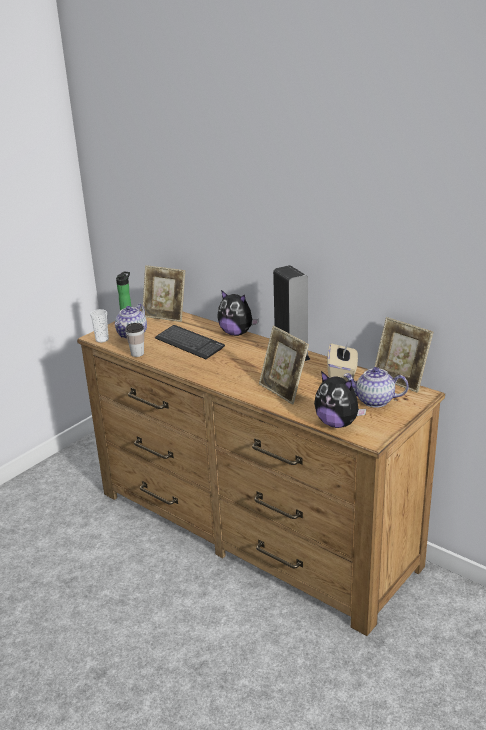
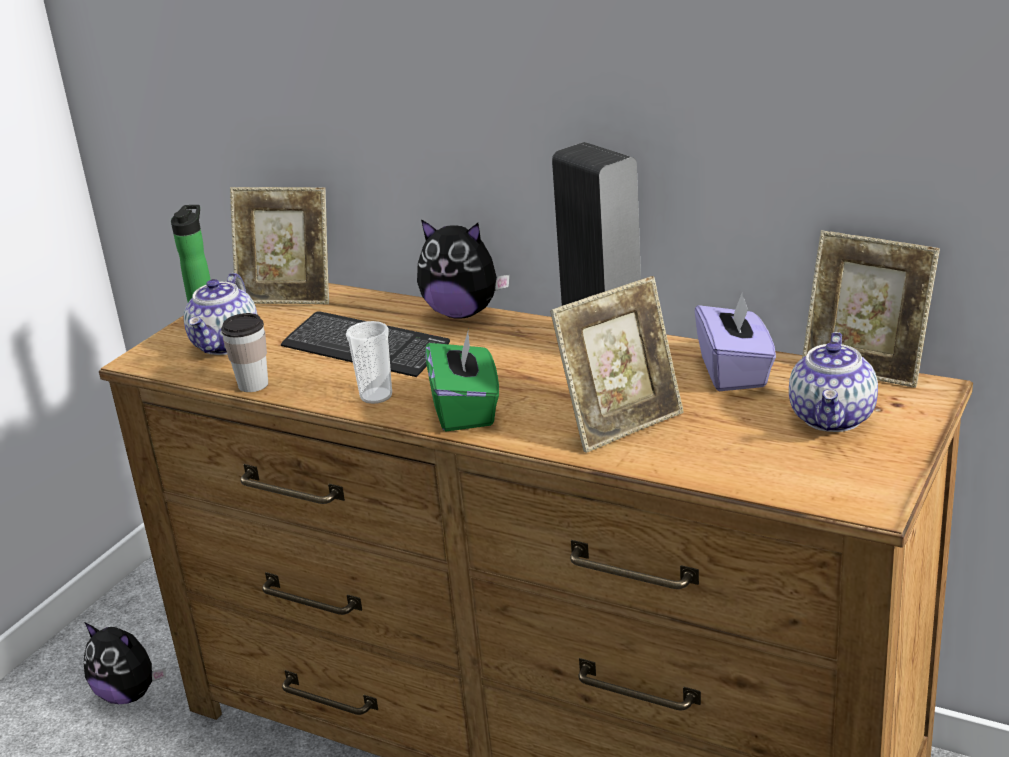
camera: 10 degrees left, 0 degrees up
cup [90,309,109,343] -> cup moved to [346,321,392,404]
picture frame [259,326,309,405] -> picture frame turned 75 degrees counterclockwise [550,276,684,453]
plush toy [314,371,366,428] -> plush toy moved to [84,622,166,704]
beige tissue box [327,340,358,381] -> purple tissue box [695,291,776,391]
teapot [344,367,409,408] -> teapot turned 75 degrees counterclockwise [789,332,878,432]
none -> green tissue box [425,329,499,432]

